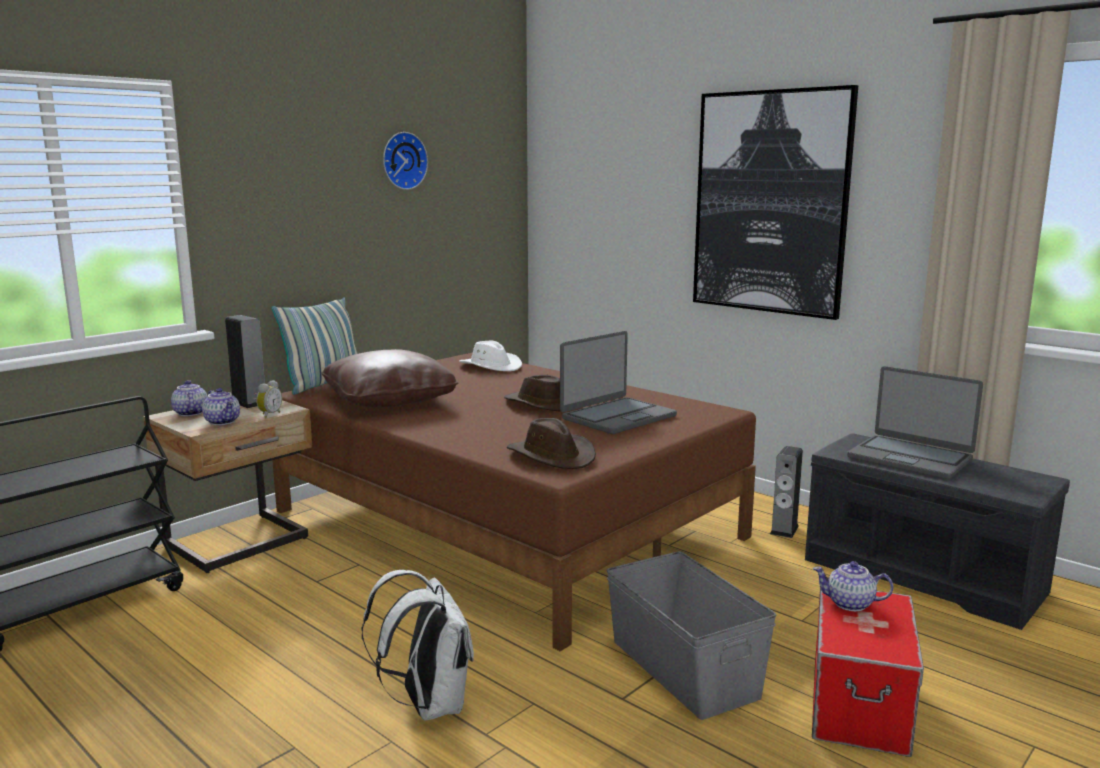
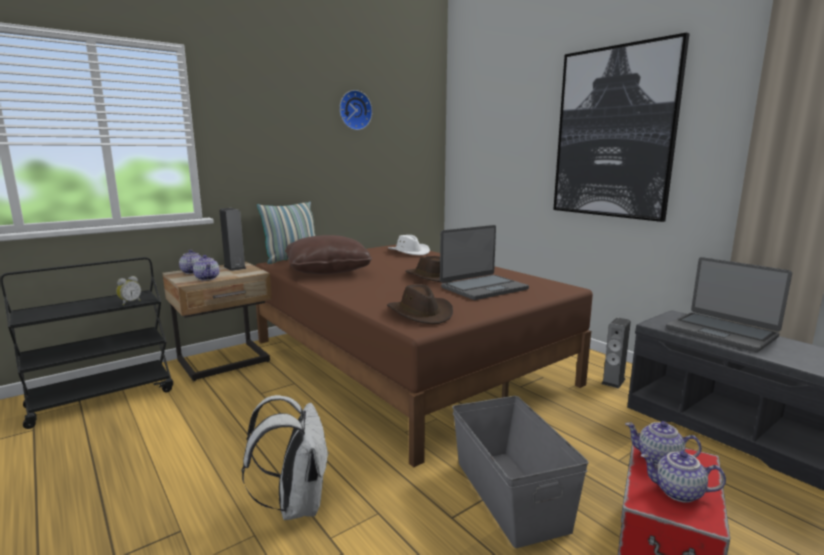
camera: 10 degrees right, 0 degrees up
alarm clock [256,380,282,418] -> alarm clock moved to [116,276,141,305]
none -> teapot [641,451,726,503]

